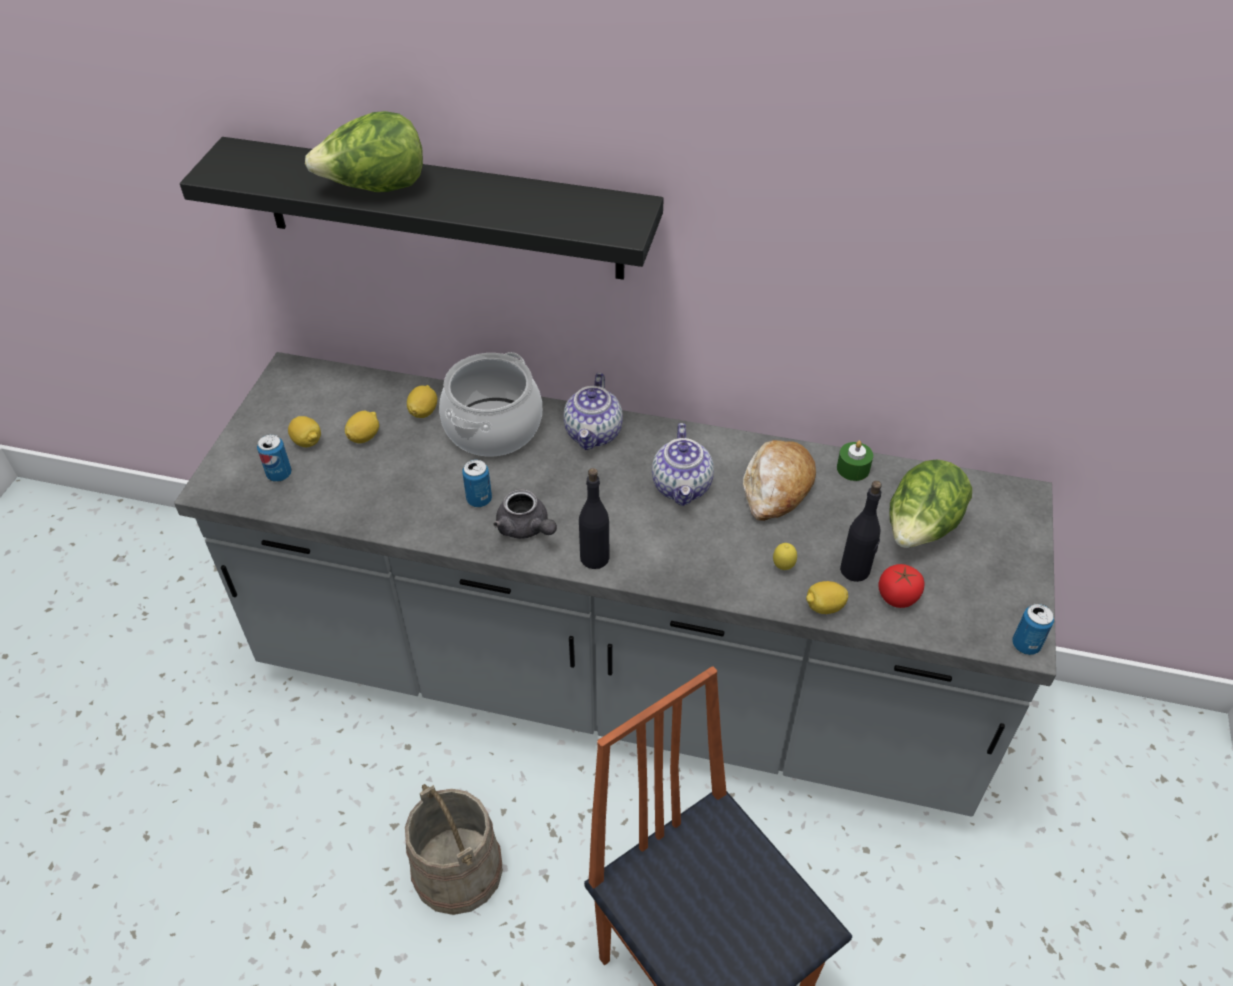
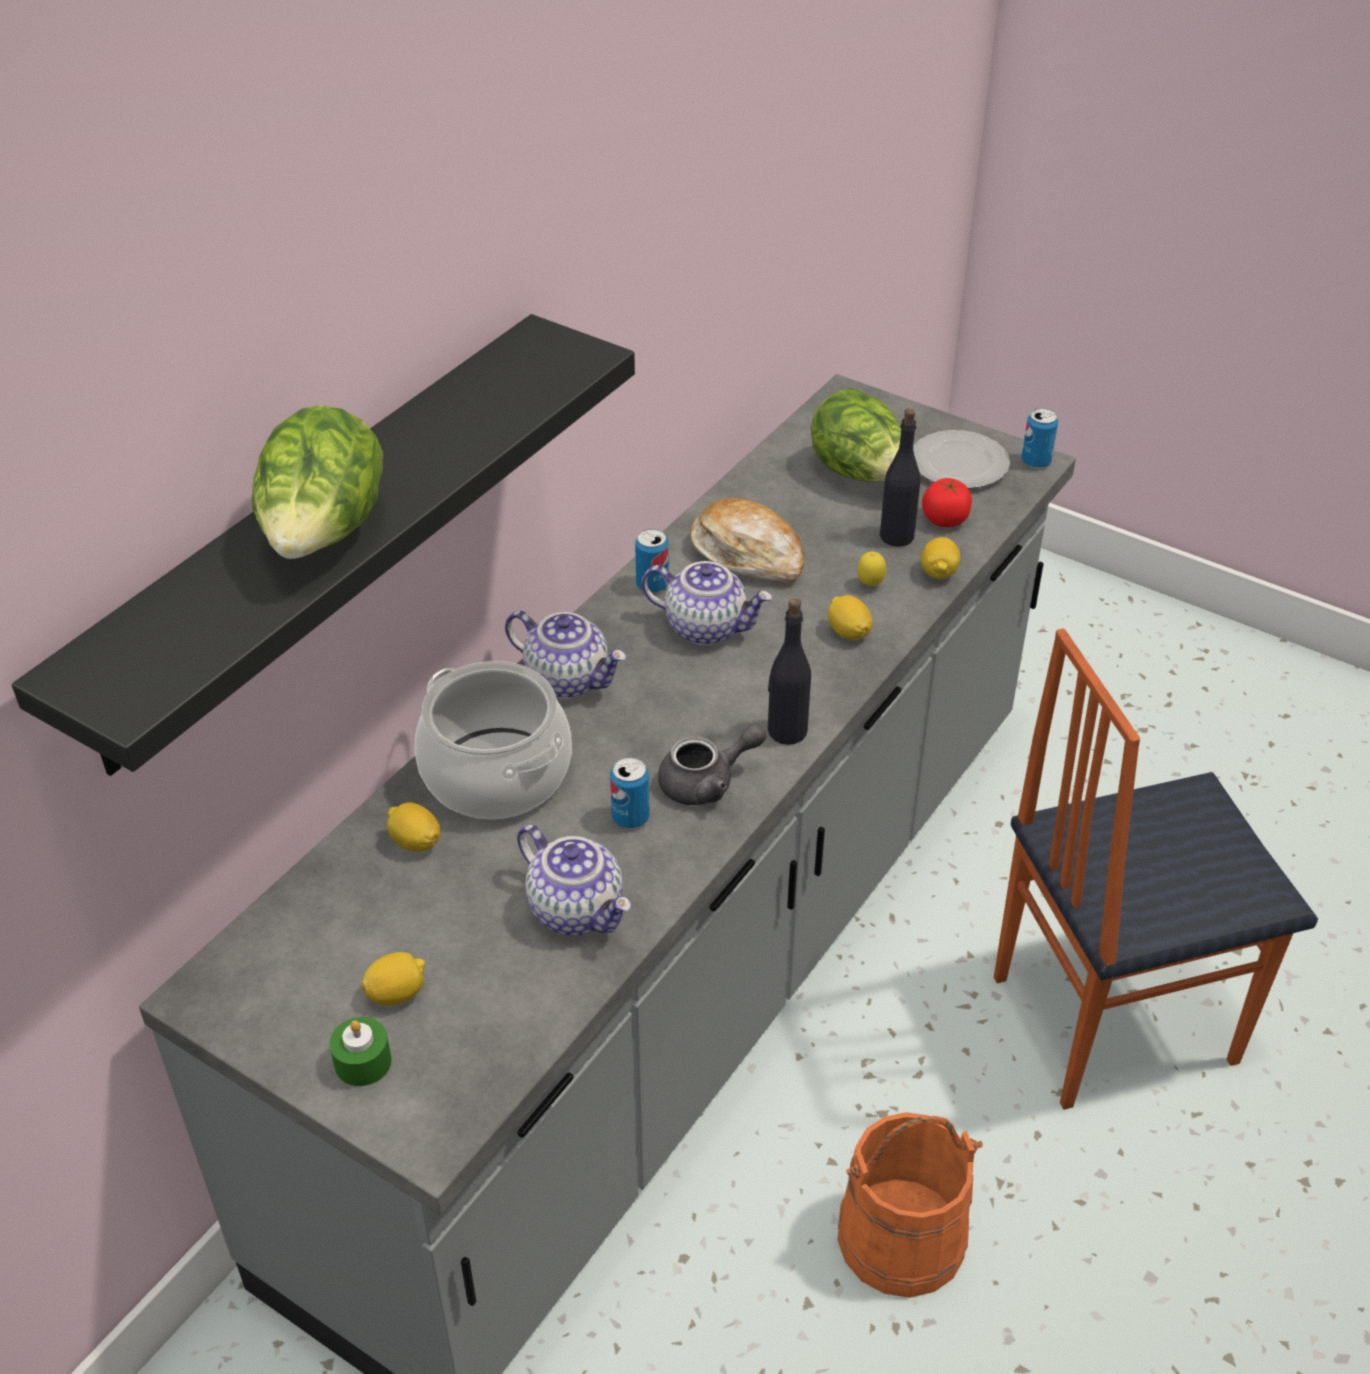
camera: 70 degrees left, 5 degrees down
can [257,434,292,482] -> can moved to [635,529,669,593]
lemon [345,411,379,443] -> lemon moved to [828,595,873,640]
beige bucket [405,784,503,915] -> orange bucket [837,1112,983,1298]
green candle [837,441,873,481] -> green candle moved to [329,1017,392,1086]
none -> teapot [517,824,631,935]
none -> plate [913,430,1010,489]

